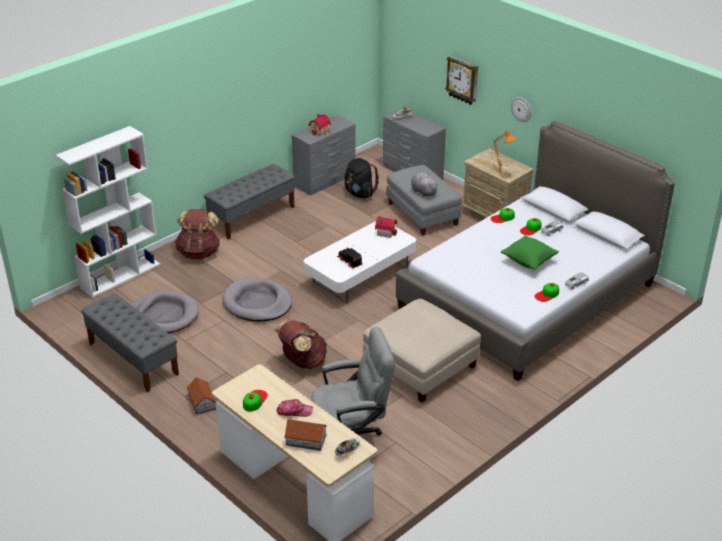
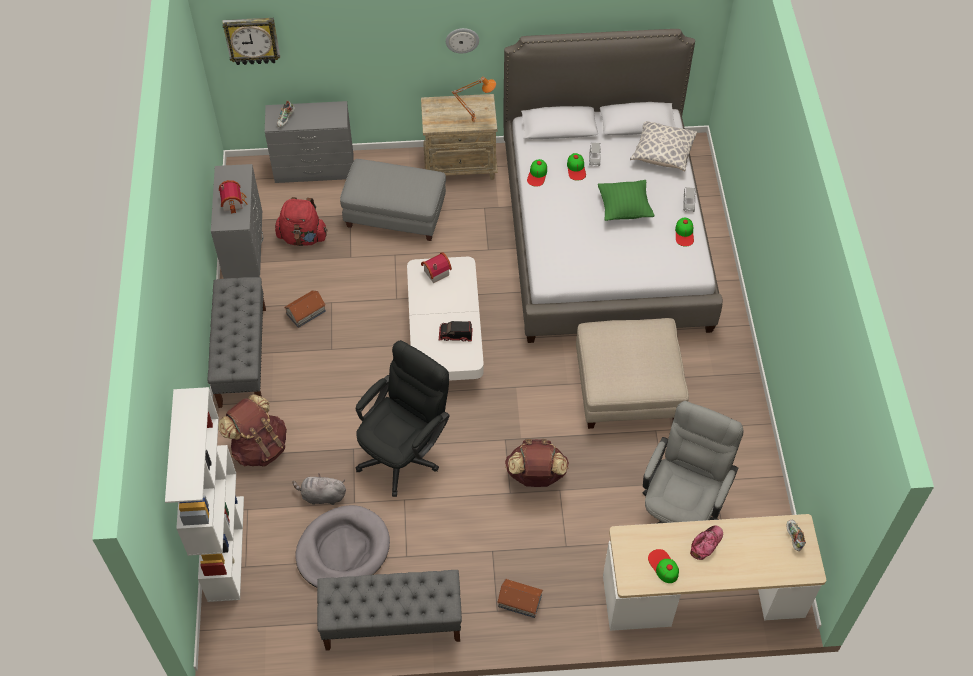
camera: 50 degrees left, 20 degrees up
grey dog bed [223,278,292,322] -> black office chair [356,340,450,497]
toy house [284,419,327,451] -> toy house moved to [284,291,326,328]
black backpack [345,158,379,199] -> red backpack [275,197,328,246]
grey plush toy [411,173,439,197] -> grey plush toy moved to [292,473,346,505]
wall clock [445,55,478,105] -> wall clock moved to [222,18,280,65]
none -> pillow [630,121,697,172]

